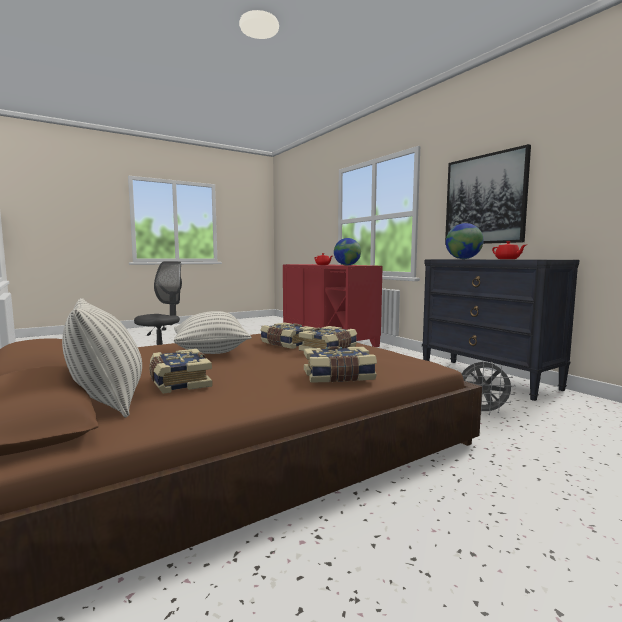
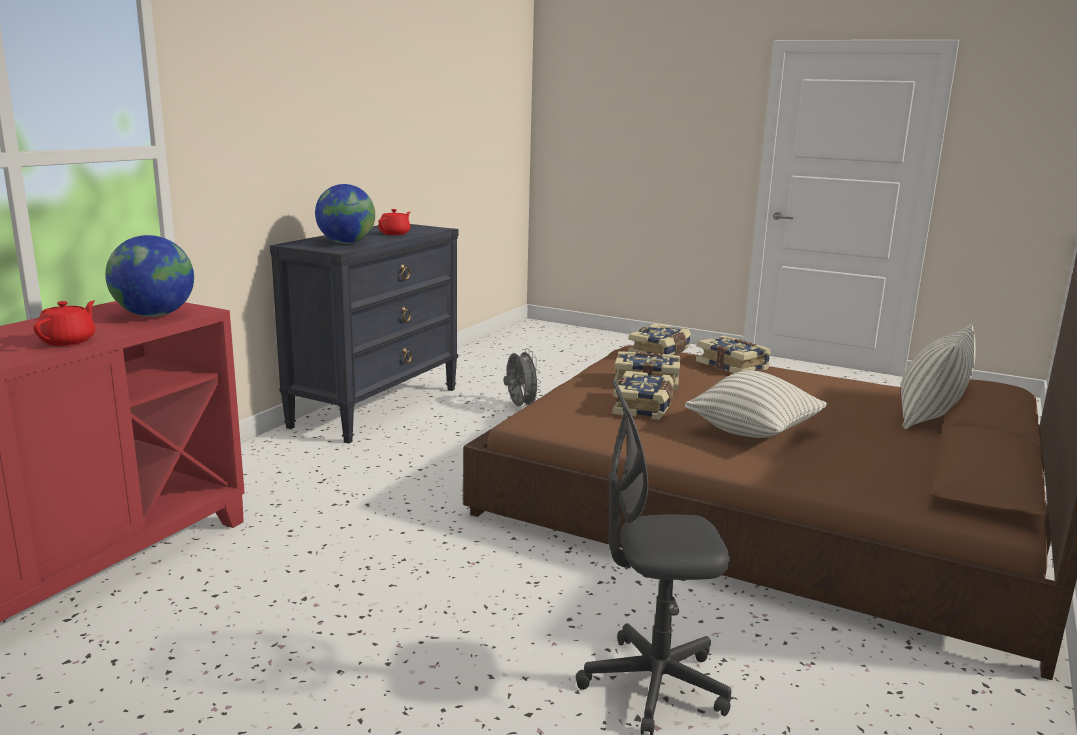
camera: 120 degrees left, 10 degrees up
book [149,349,213,394] -> book moved to [628,323,691,355]
picture [445,144,531,245] -> none

